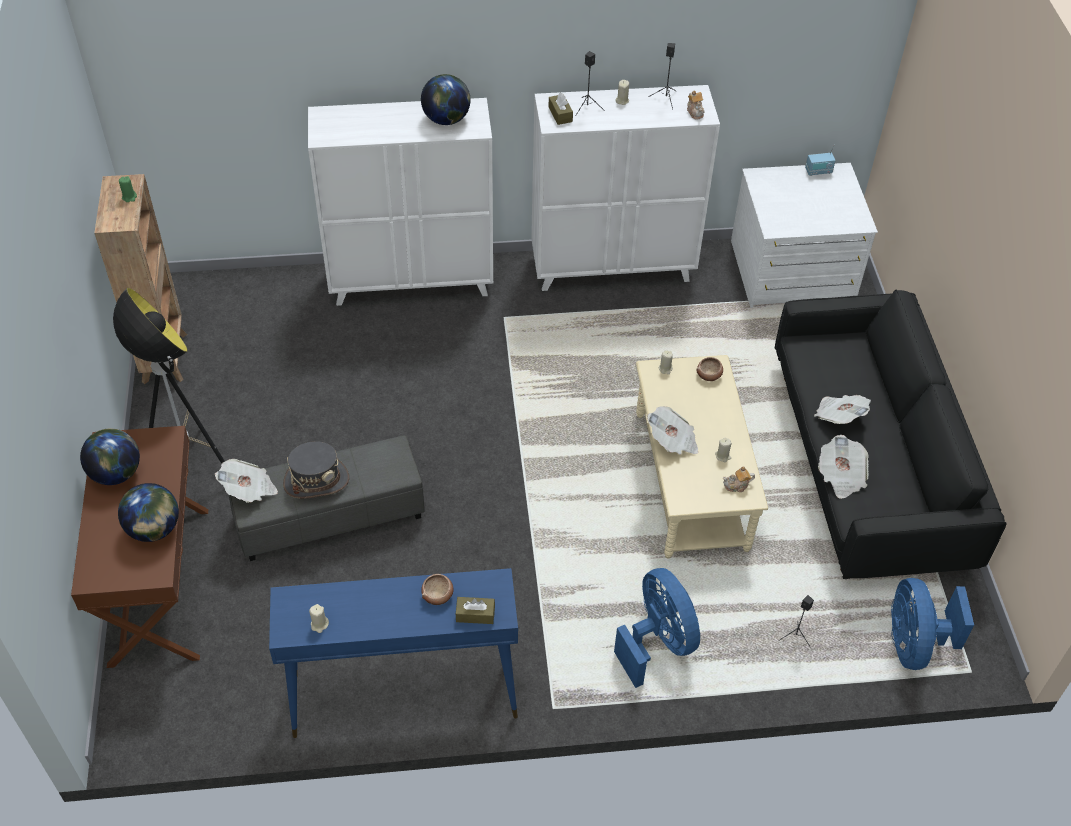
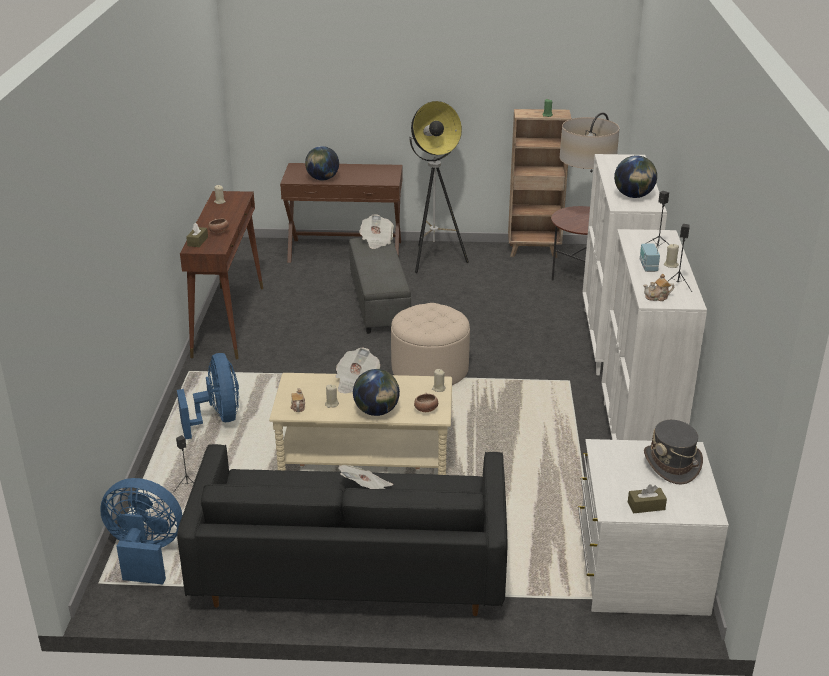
camera: 100 degrees right, 20 degrees down
globe [80,428,140,485] -> globe moved to [353,369,400,416]
blue console table [269,568,518,738] -> brown console table [180,191,263,359]
grey hat [283,441,349,499] -> grey hat moved to [644,420,703,484]
brown tissue box [548,93,573,125] -> brown tissue box moved to [628,484,667,513]
blue fan [614,568,700,688] -> blue fan turned 90 degrees counterclockwise [177,353,239,440]
radio [805,145,836,176] -> radio moved to [639,243,660,272]
newspaper [818,435,869,499] -> none
none -> beige ottoman [391,303,470,385]
none -> floor lamp [551,112,619,281]

